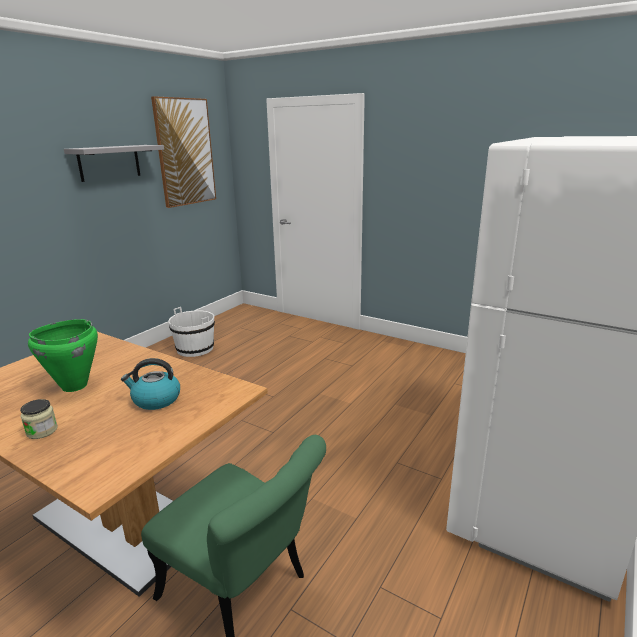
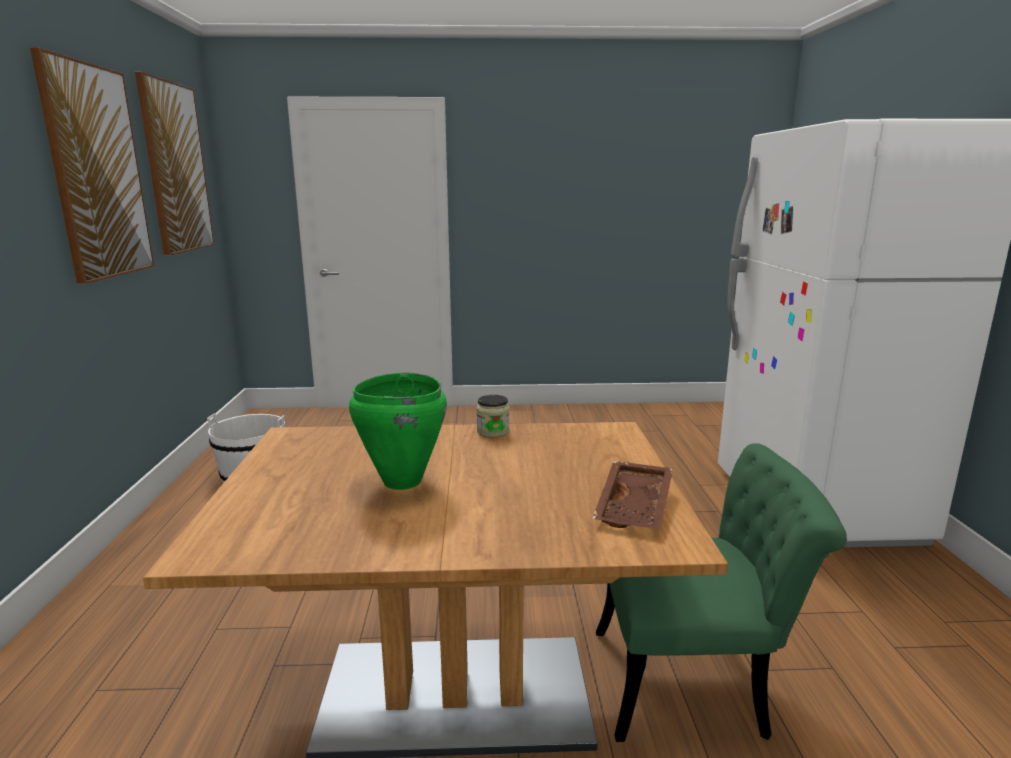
camera: 35 degrees left, 5 degrees down
jar [20,399,58,439] -> jar moved to [477,395,509,437]
grey shelf [64,145,164,182] -> picture [30,48,154,284]
kettle [121,358,180,410] -> none
none -> brown tray [592,461,673,529]

